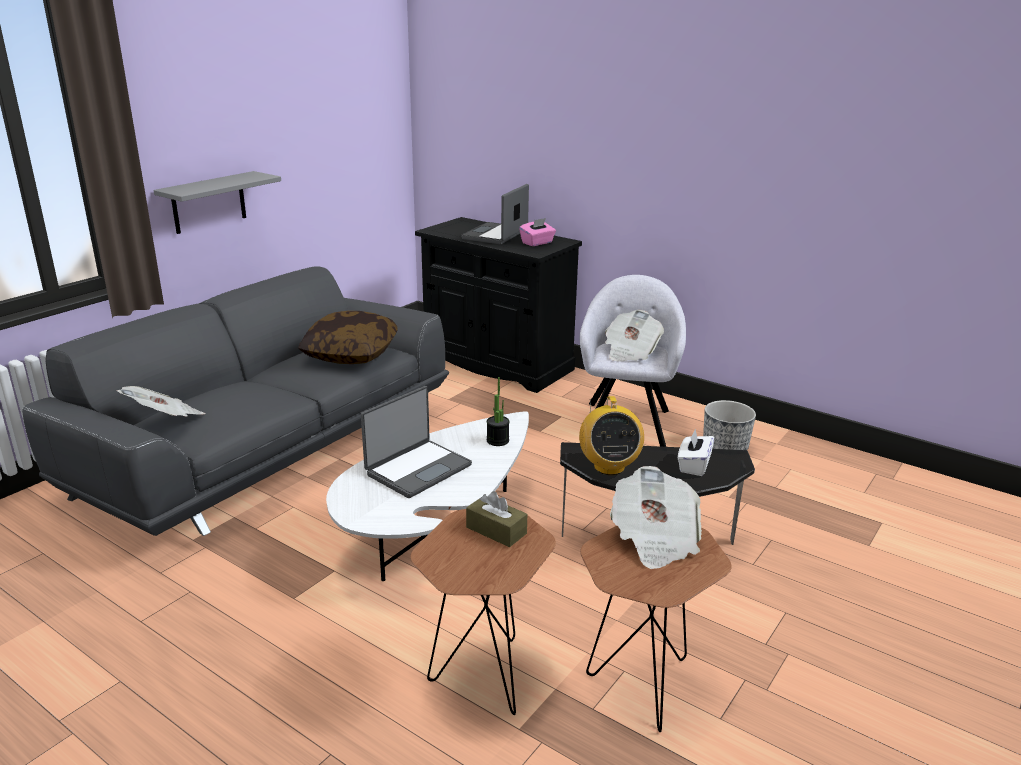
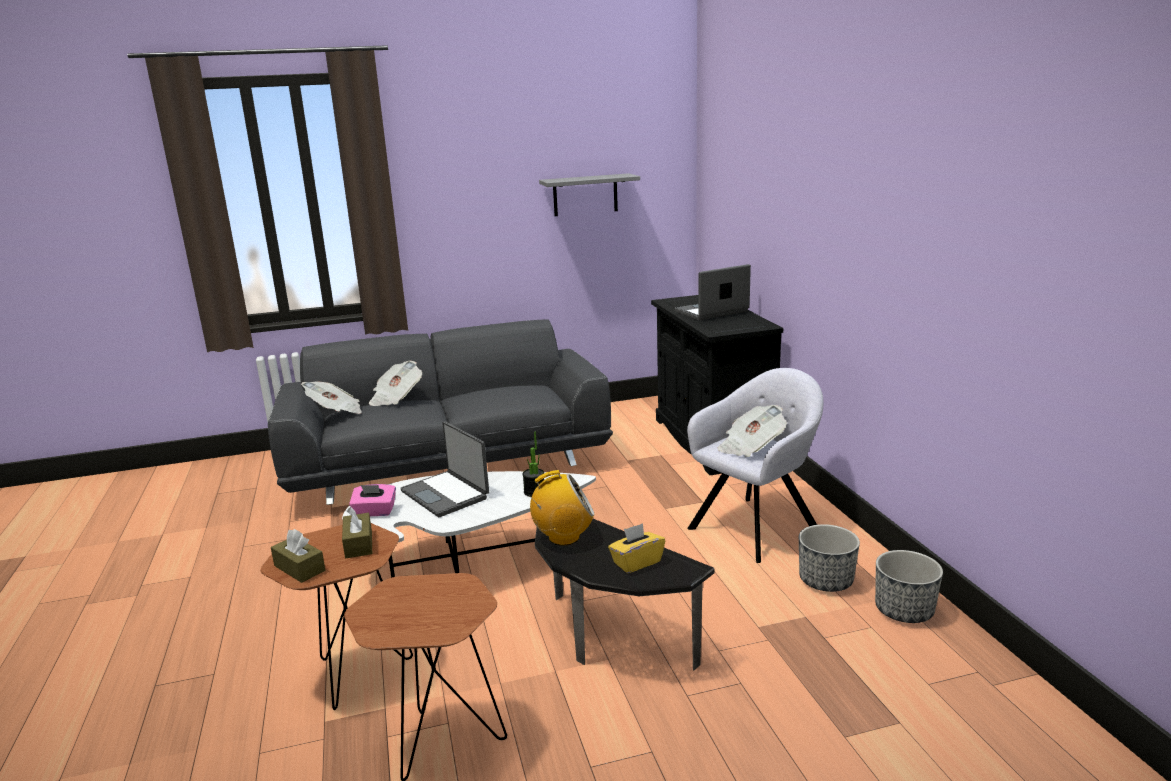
camera: 40 degrees right, 5 degrees down
grey shelf [153,171,281,234] -> grey shelf moved to [539,173,640,216]
pillow [298,311,398,364] -> none
laptop [361,386,472,498] -> laptop turned 60 degrees clockwise [400,421,489,517]
pink tissue box [519,218,556,246] -> pink tissue box moved to [349,484,396,516]
radio [579,396,644,475] -> radio turned 135 degrees counterclockwise [529,470,595,546]
newspaper [610,466,702,569] -> newspaper moved to [369,361,422,406]
white tissue box [678,429,714,476] -> yellow tissue box [608,523,665,573]
none -> brown tissue box [271,529,325,583]
none -> planter [875,550,943,623]

